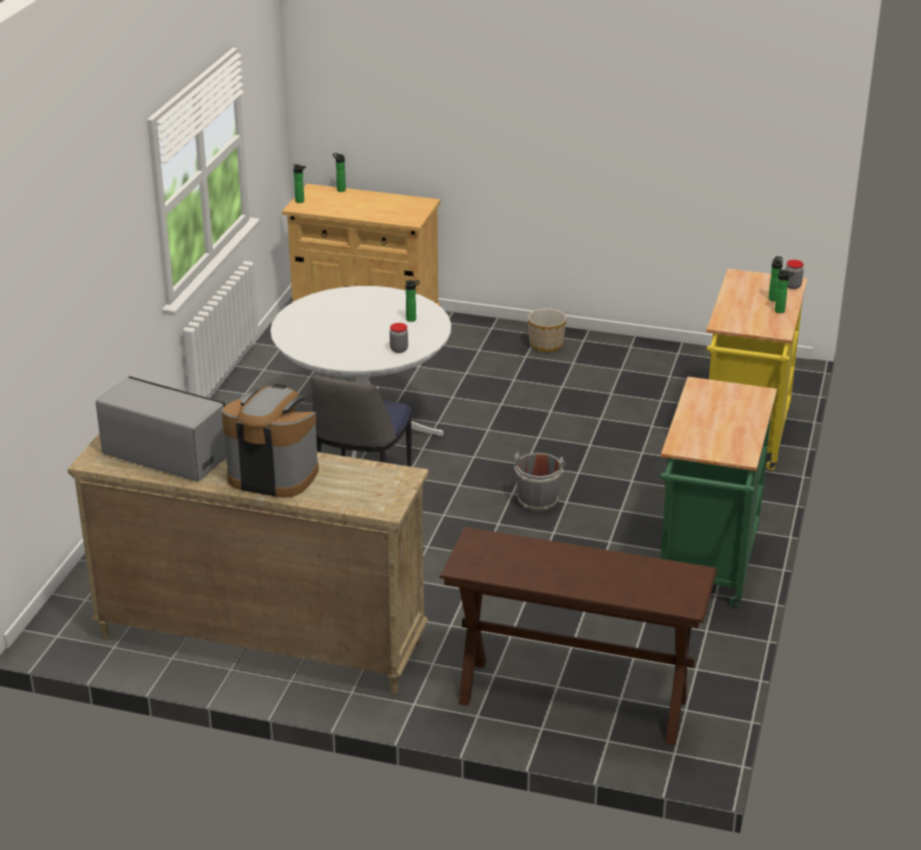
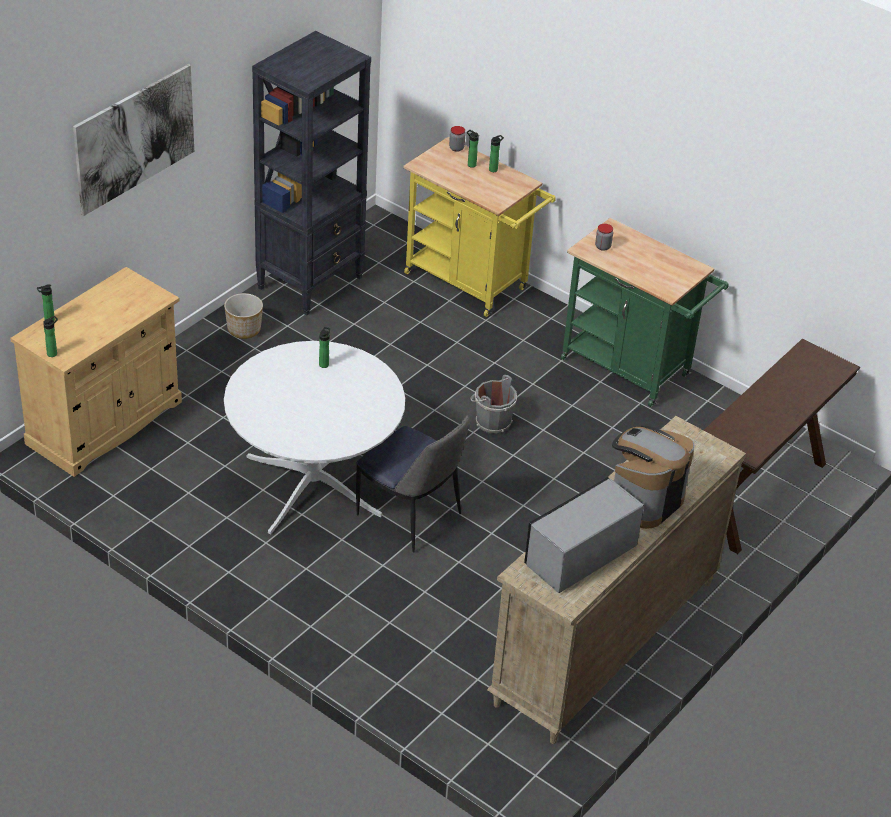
camera: 70 degrees left, 10 degrees up
jar [390,323,408,353] -> jar moved to [595,224,613,251]
none -> picture [73,64,194,216]
none -> black bookcase [252,31,371,316]

